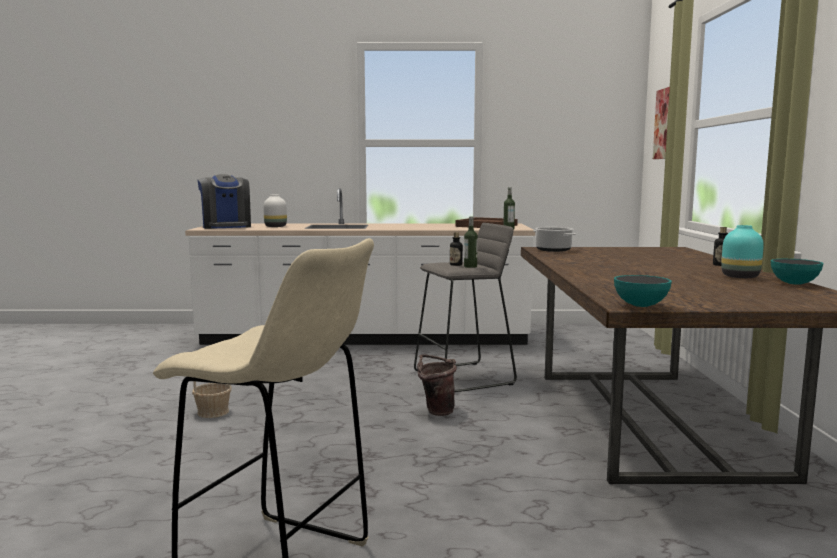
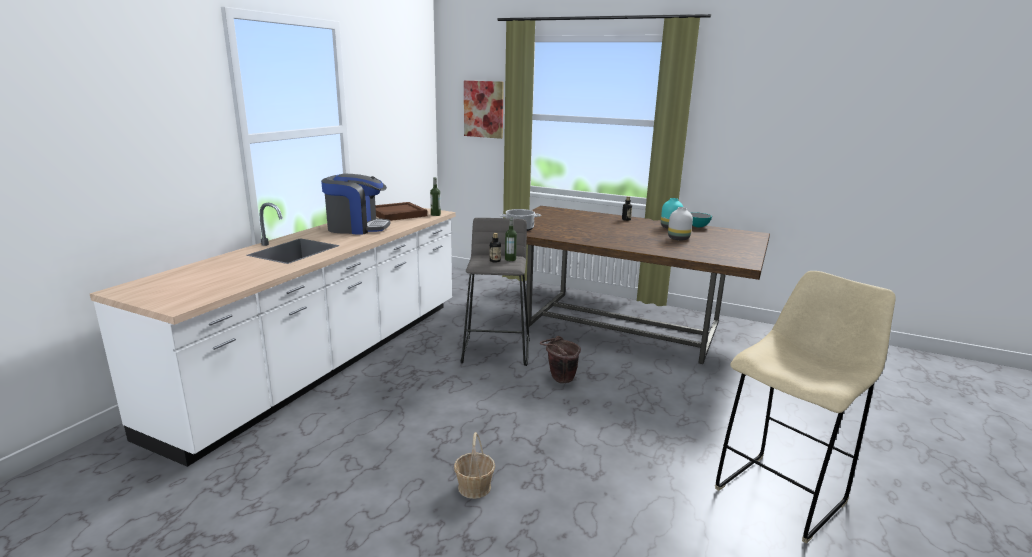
camera: 65 degrees left, 10 degrees up
coffee machine [197,174,251,229] -> coffee machine moved to [321,174,390,235]
white vase [263,195,287,227] -> white vase moved to [668,207,693,240]
bowl [614,275,672,307] -> none

